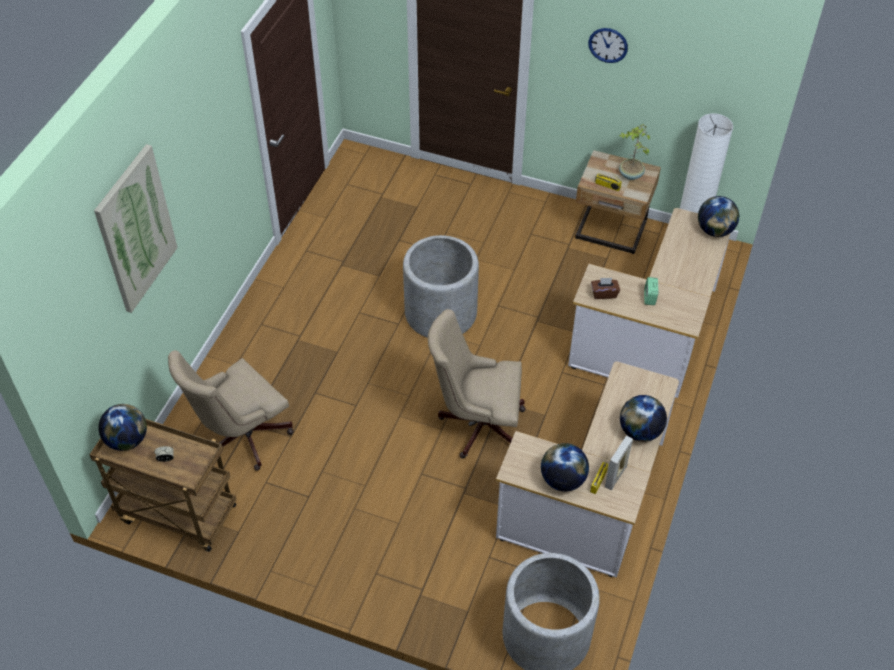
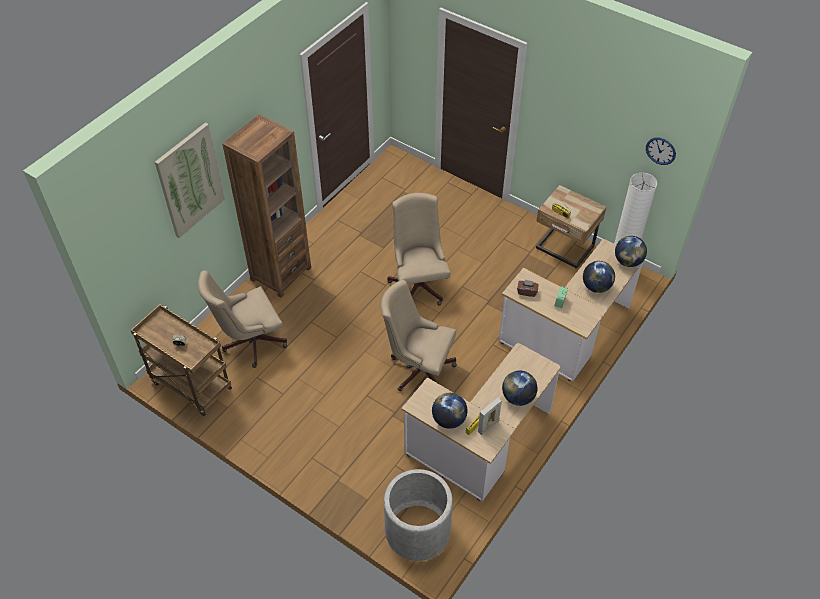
camera: 15 degrees right, 0 degrees up
globe [98,404,147,451] -> globe moved to [583,261,615,293]
grey planter [403,235,479,338] -> beige office chair [387,193,451,305]
wall clock [588,28,628,63] -> wall clock moved to [646,138,676,165]
potted plant [619,124,650,180] -> none
none -> brown bookcase [222,114,311,297]

